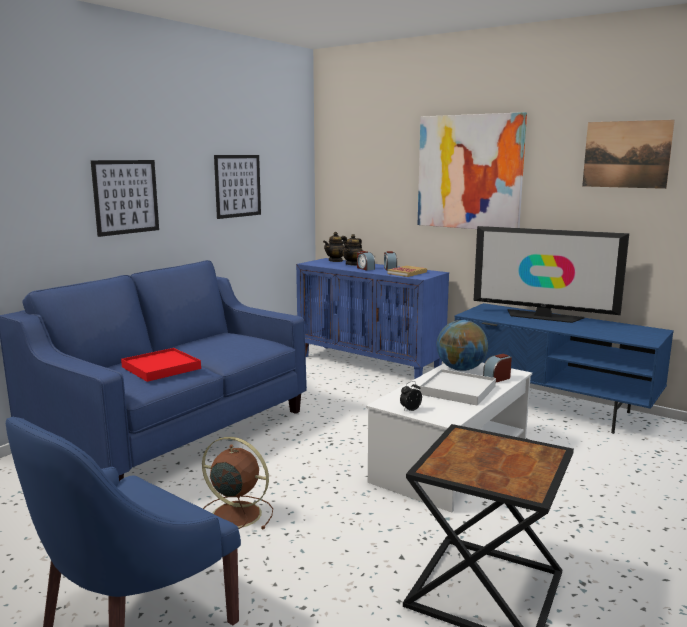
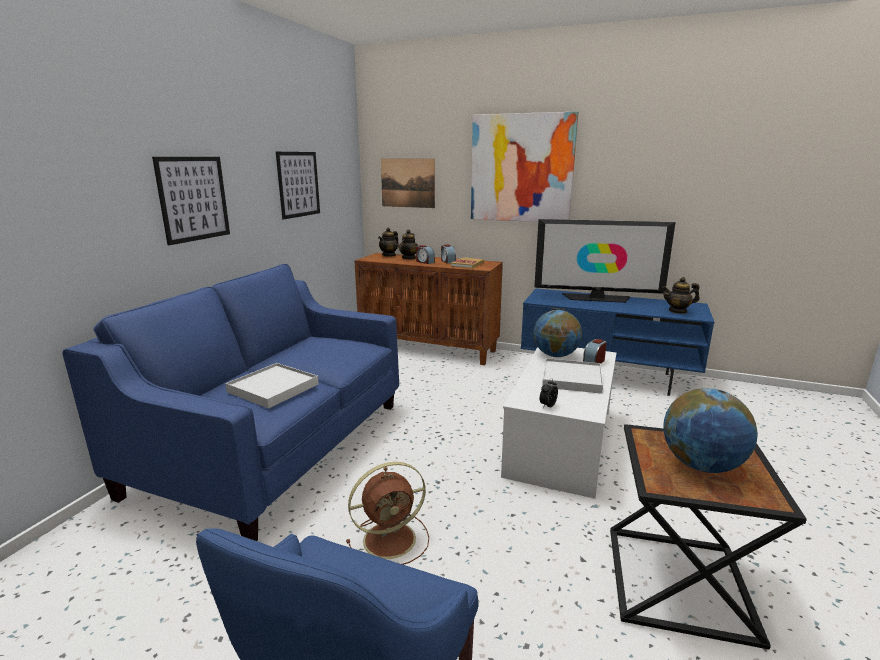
camera: 15 degrees left, 5 degrees up
red tray [121,348,201,382] -> white tray [225,363,319,409]
brown fan [202,437,273,529] -> brown fan turned 150 degrees clockwise [346,462,429,565]
blue cabinet [296,258,449,379] -> brown cabinet [355,253,503,365]
picture [582,120,675,189] -> picture moved to [381,159,435,208]
none -> teapot [662,277,699,314]
none -> globe [663,388,758,473]

